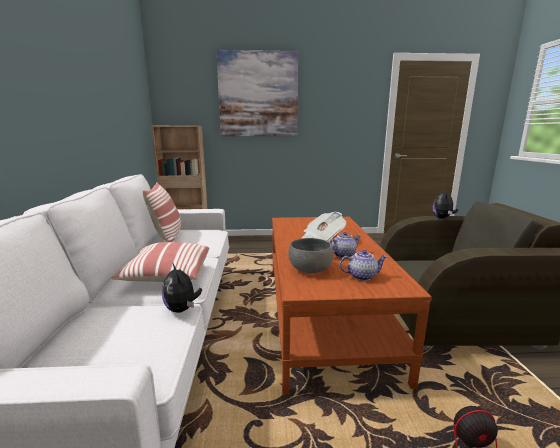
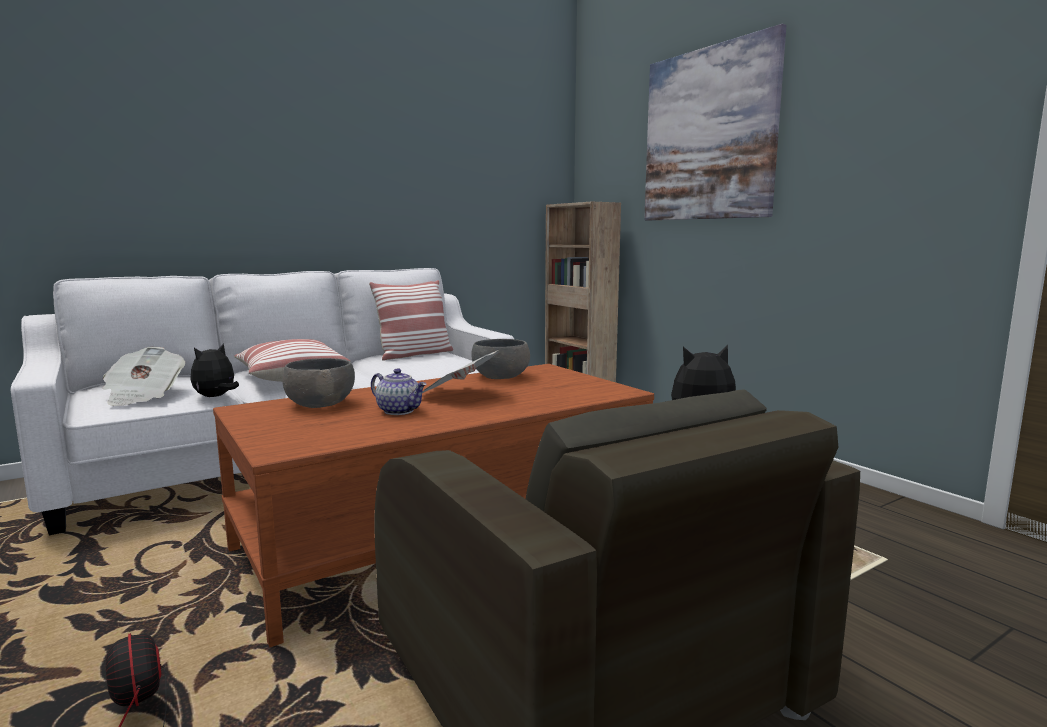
camera: 60 degrees right, 5 degrees down
teapot [340,250,387,281] -> none
none -> newspaper [102,347,185,406]
none -> grey bowl [471,339,530,379]

